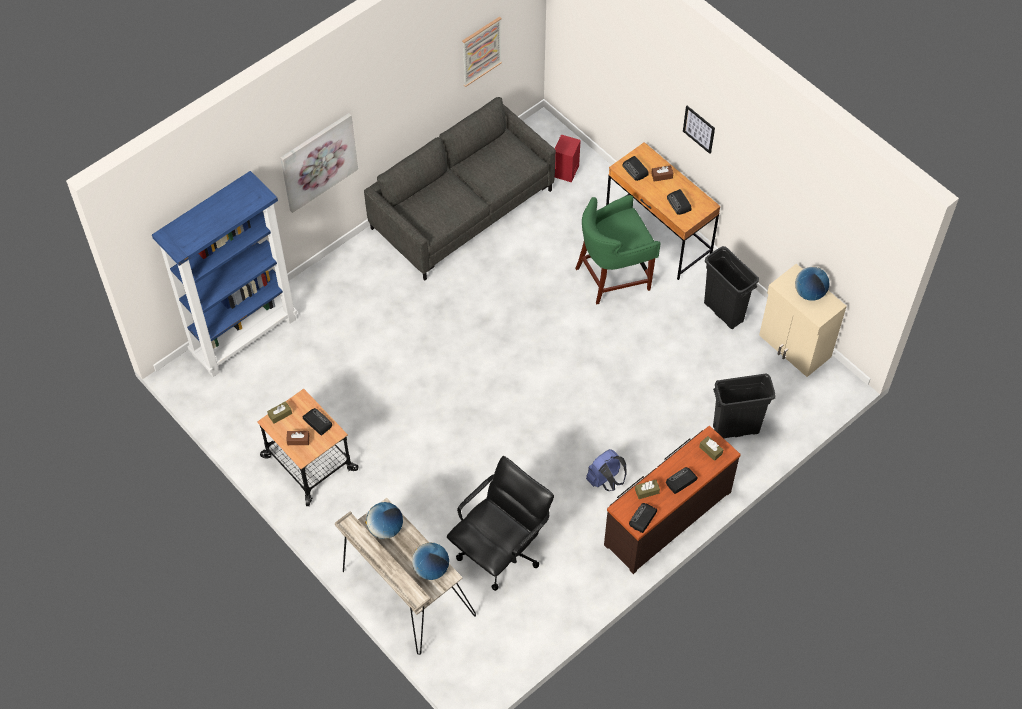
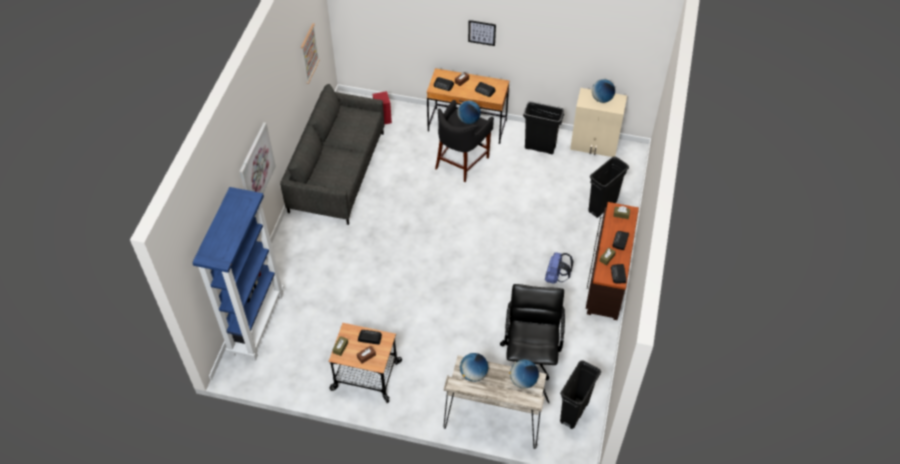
camera: 35 degrees left, 5 degrees down
green stool [575,195,660,304] -> black stool [435,100,494,182]
none -> globe [457,100,481,124]
none -> black trash can [560,360,601,429]

